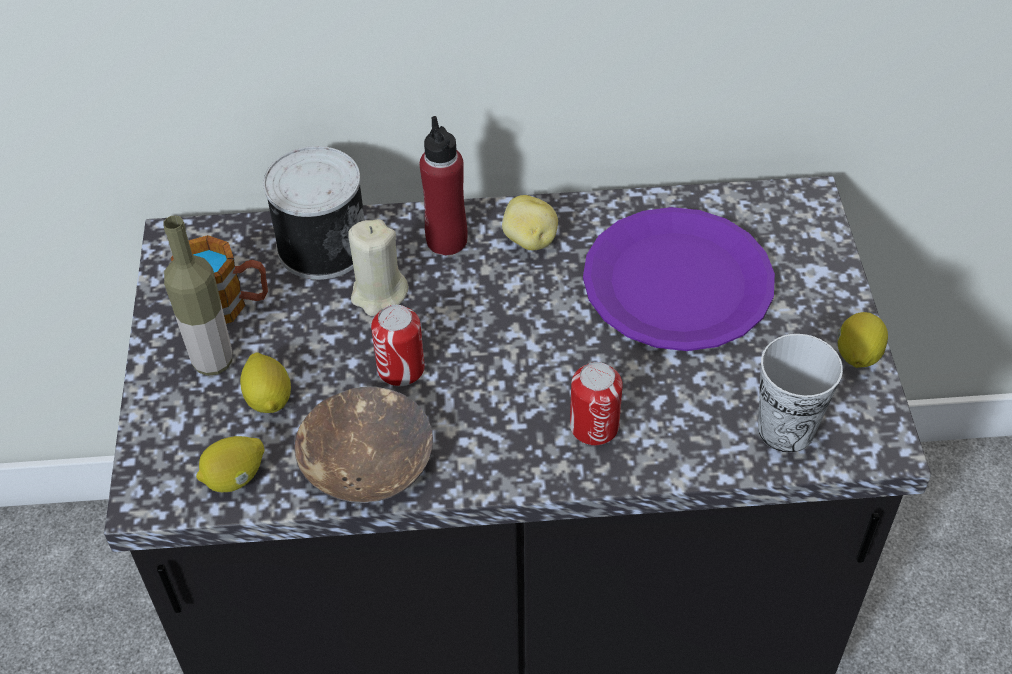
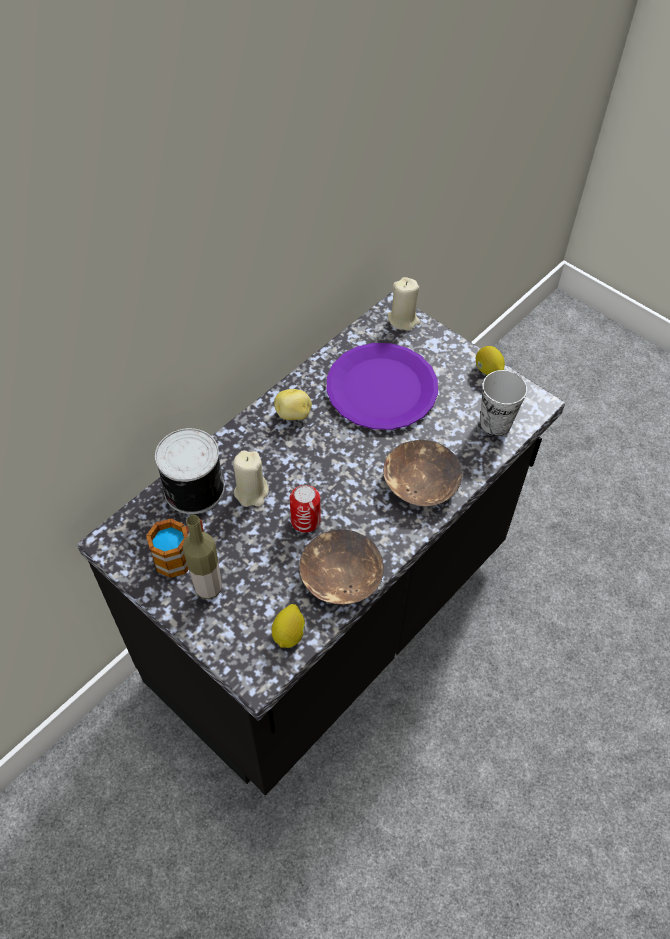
camera: 45 degrees left, 5 degrees up
lemon [240,352,291,413] -> none
red bottle [420,116,467,255] -> none
can [570,362,623,445] -> brown bowl [383,440,462,507]
none -> beige candle [387,277,421,331]

